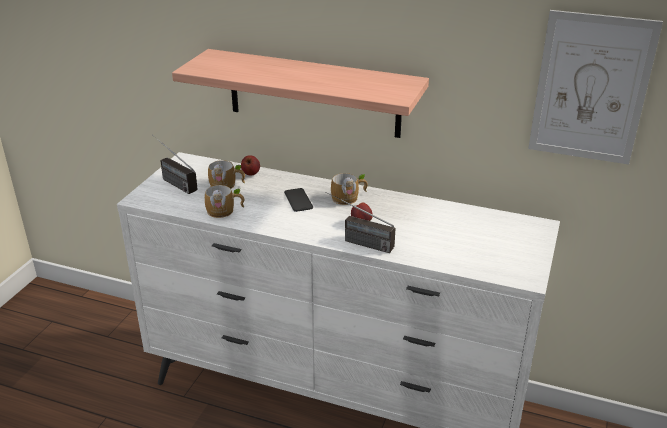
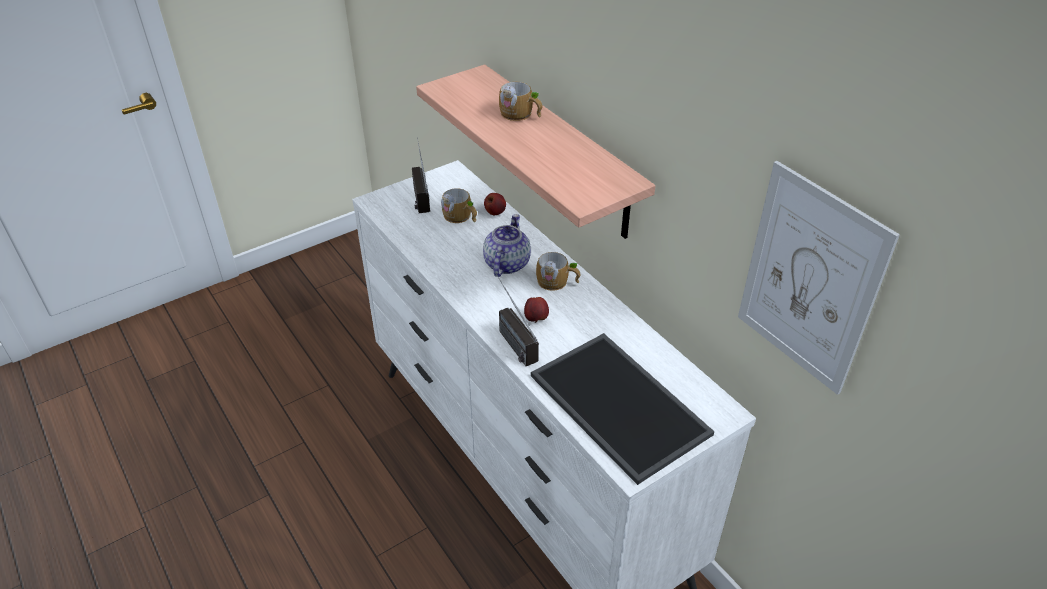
camera: 35 degrees right, 10 degrees up
mug [205,185,244,218] -> mug moved to [499,82,543,121]
phone [284,188,313,212] -> teapot [483,214,531,277]
none -> tray [531,333,714,485]

